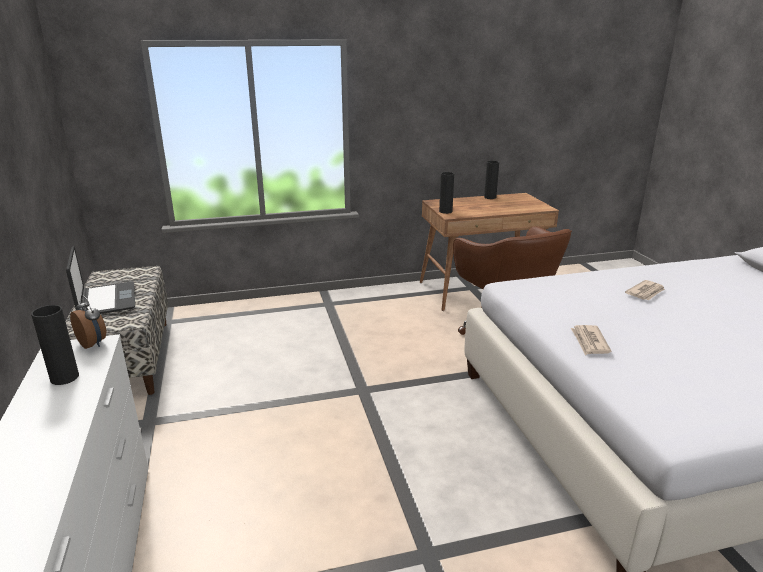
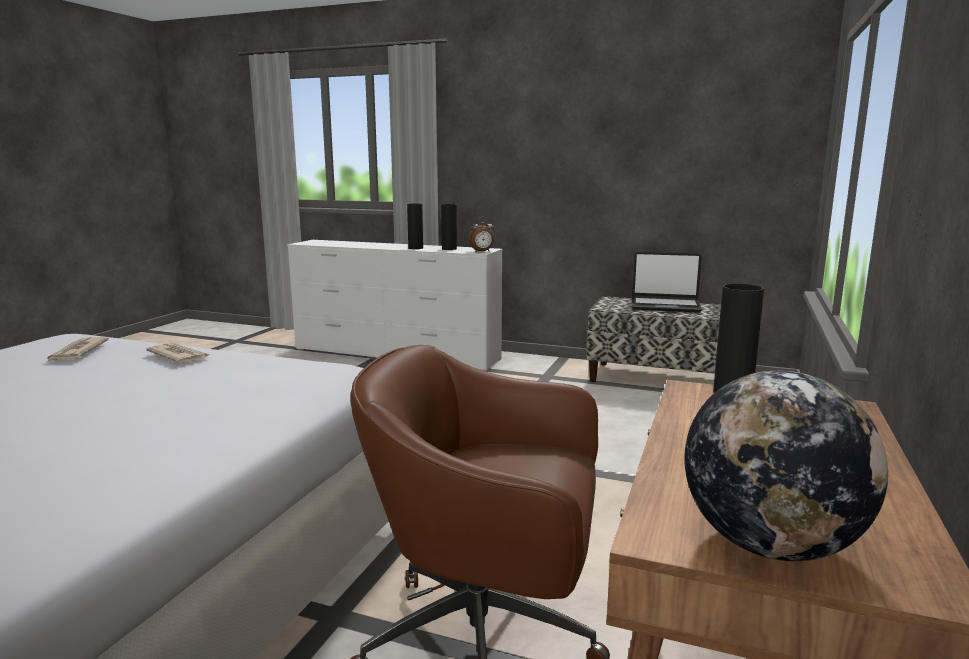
camera: 125 degrees right, 10 degrees down
black vase [484,161,499,199] -> black vase moved to [407,204,423,249]
newspaper [625,280,665,300] -> newspaper moved to [47,337,109,362]
none -> globe [684,371,888,561]

